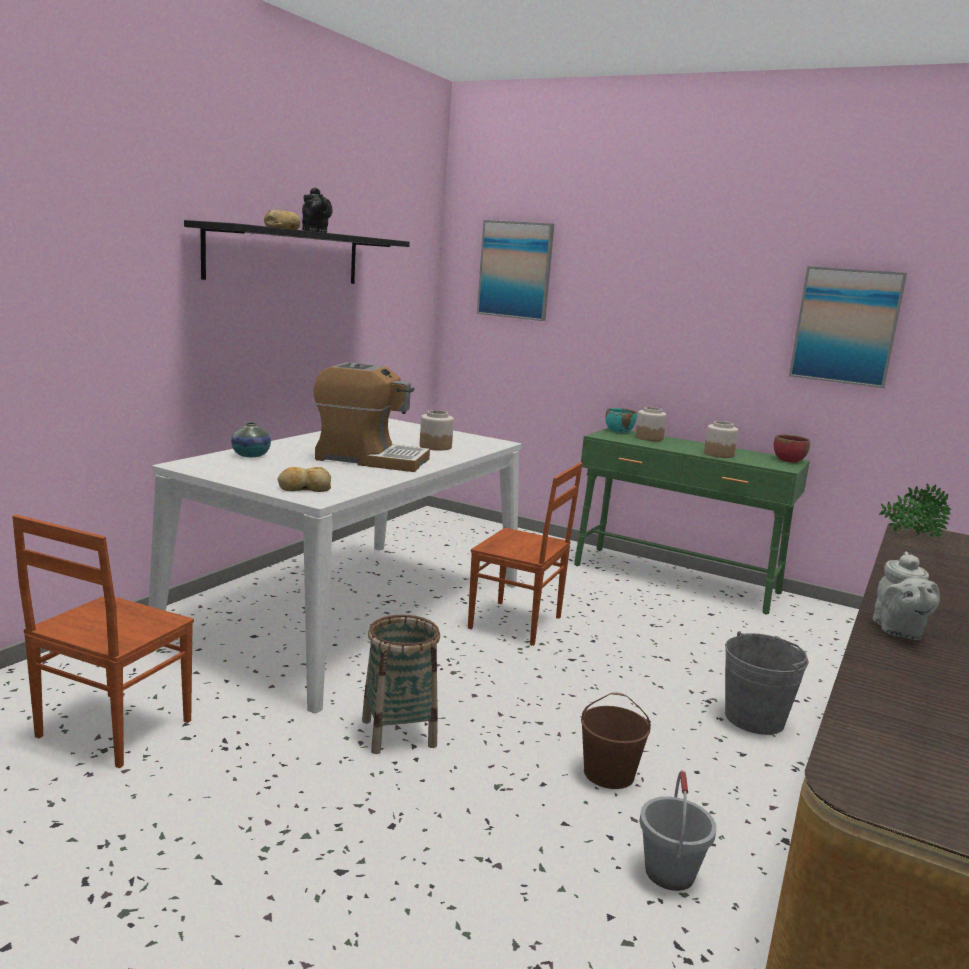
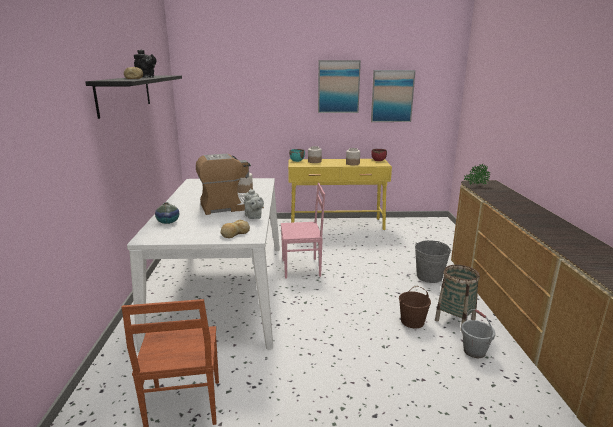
camera: 30 degrees left, 5 degrees up
basket [362,615,440,754] -> basket moved to [435,265,480,331]
brown chair [468,462,583,646] -> pink chair [281,182,325,279]
picture [477,220,554,321] -> picture moved to [318,60,361,113]
green console table [574,428,810,614] -> yellow console table [288,159,392,230]
grey teapot [873,552,940,640] -> grey teapot moved to [244,188,264,219]

